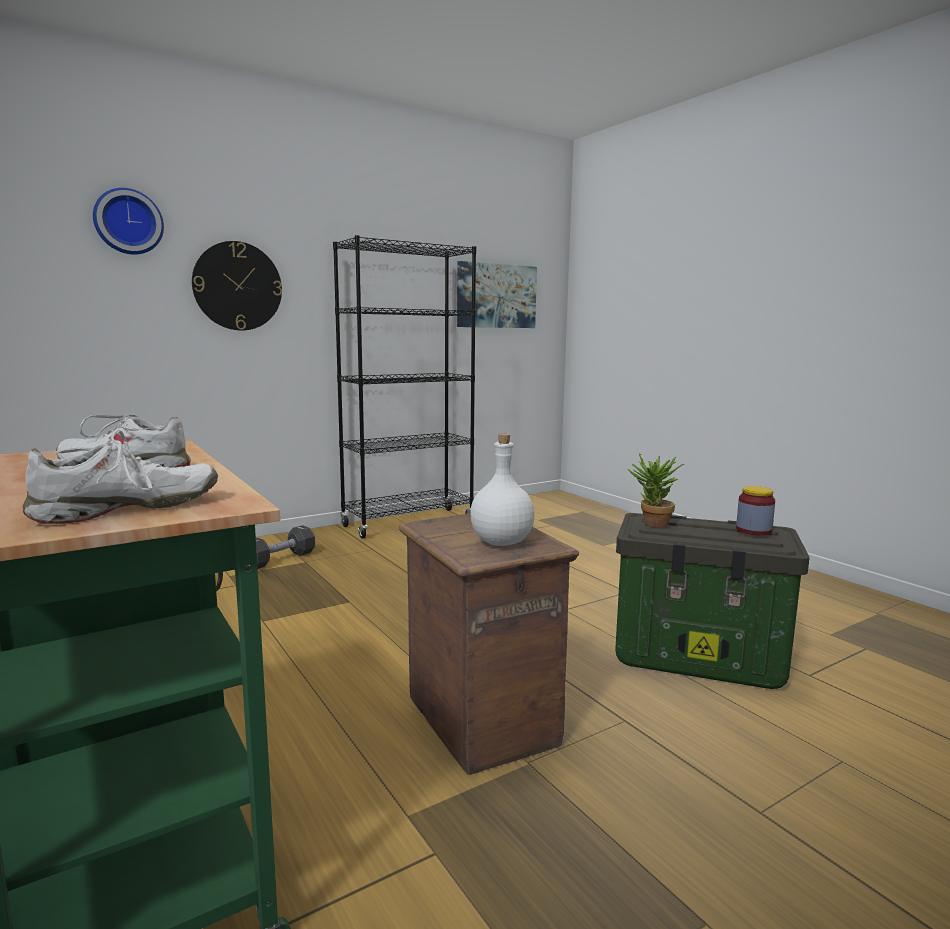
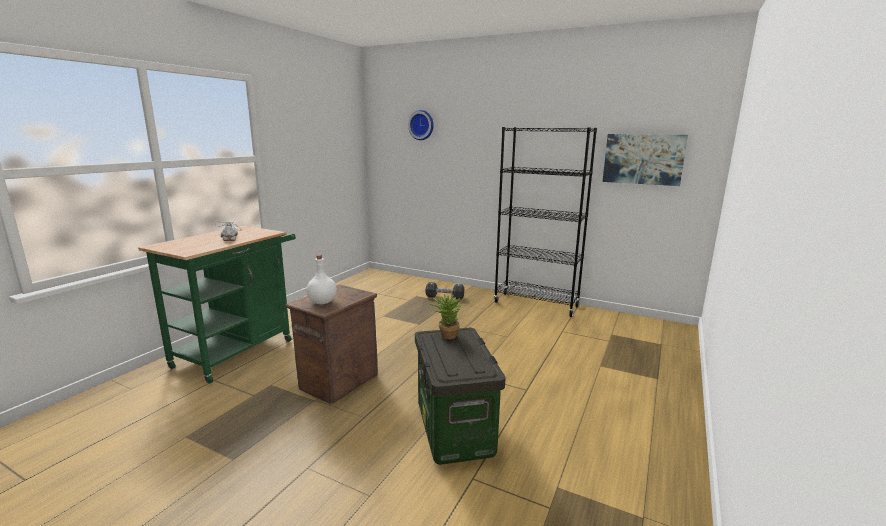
camera: 60 degrees right, 5 degrees up
white shoe [22,430,218,524] -> none
wall clock [192,241,282,330] -> none
jar [736,486,775,535] -> none

